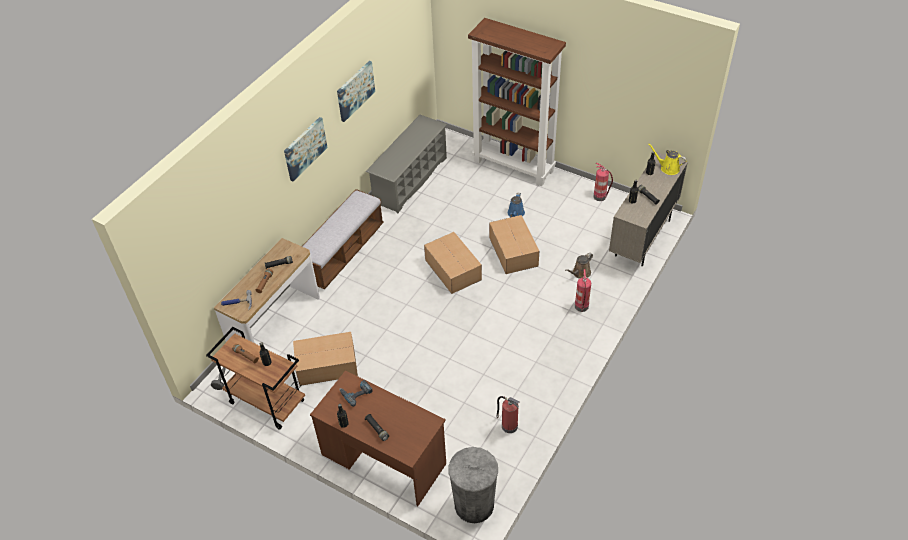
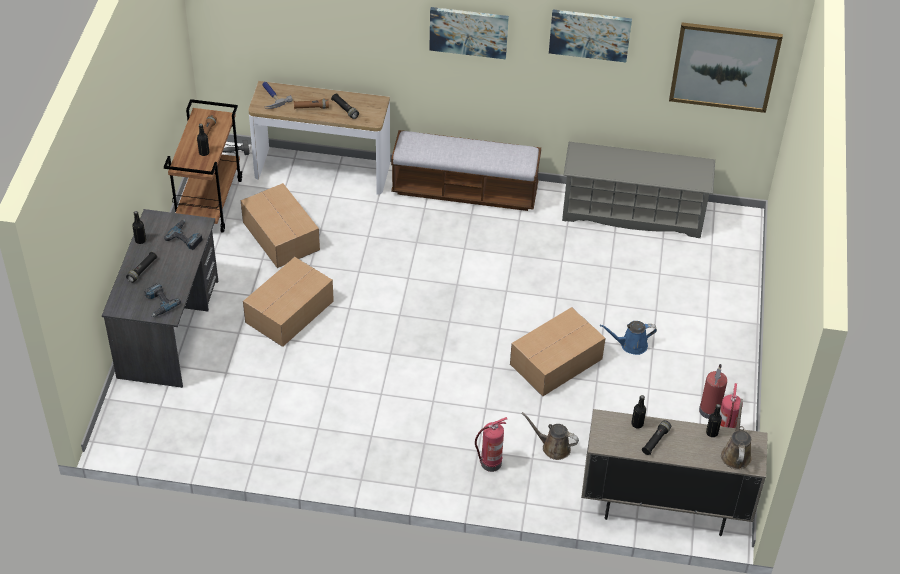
camera: 65 degrees right, 0 degrees up
brown desk [310,370,446,506] -> grey desk [102,209,218,388]
cardboard box [424,232,482,294] -> cardboard box moved to [243,257,334,347]
grey trash can [448,447,498,523] -> none
brown bookcase [468,18,566,186] -> none
fire extinguisher [496,396,519,433] -> fire extinguisher moved to [699,364,727,419]
yellow watering can [648,143,687,175] -> brown watering can [721,399,752,470]
none -> power drill [144,283,181,317]
none -> picture [669,22,783,113]

